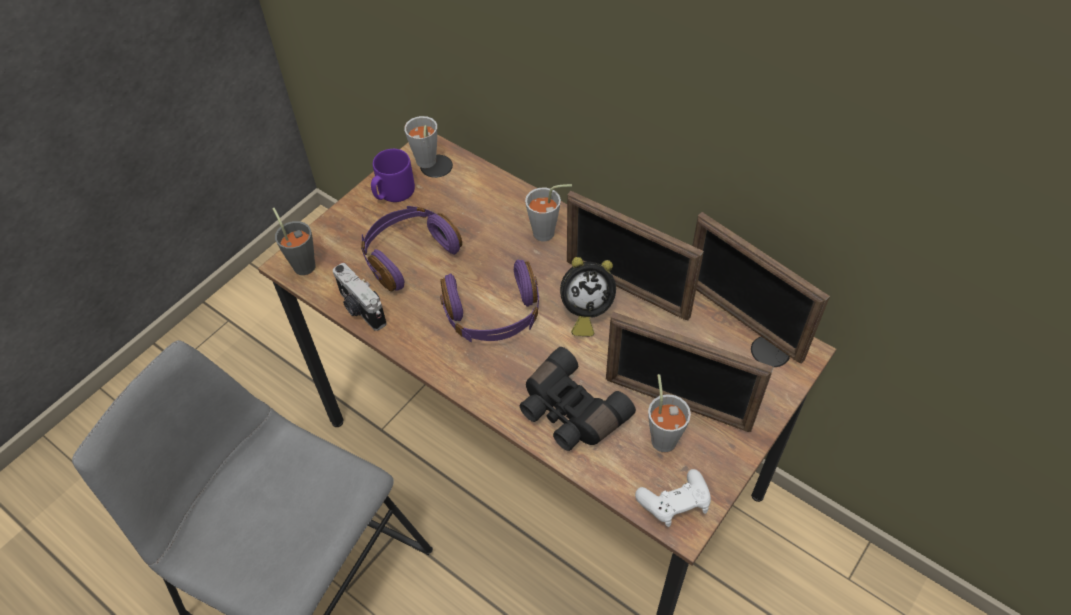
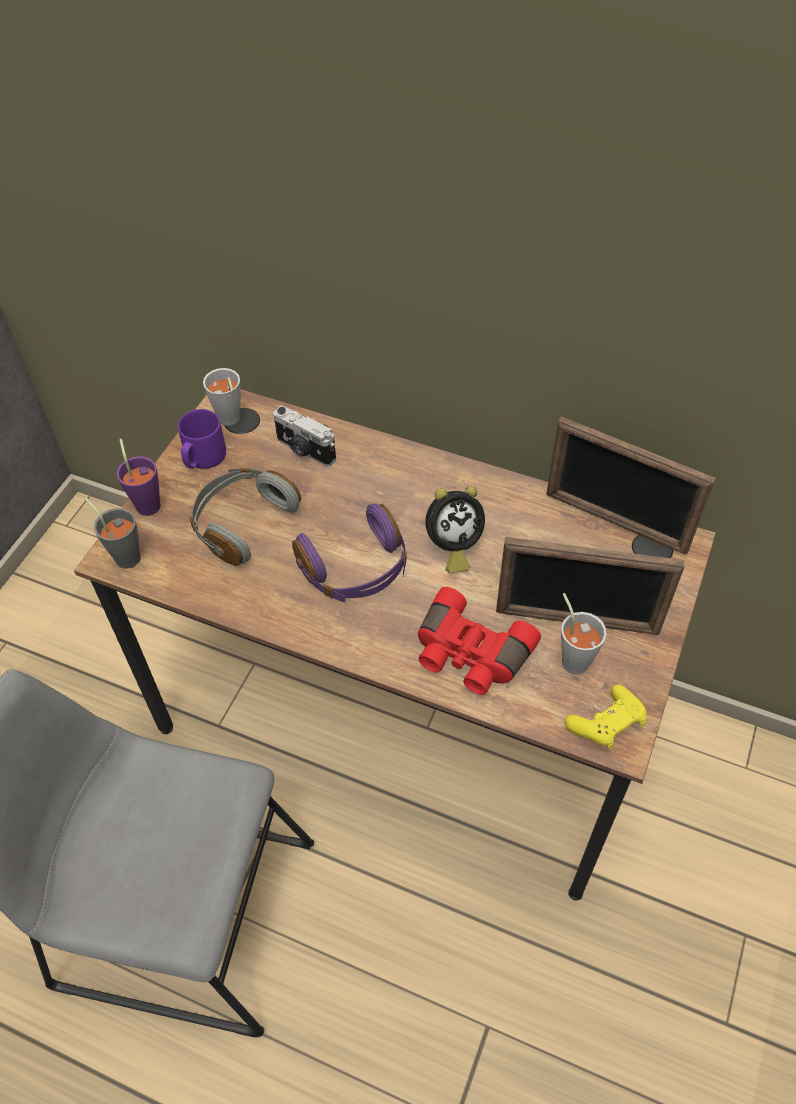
camera: 15 degrees left, 0 degrees up
camera [333,263,387,331] -> camera moved to [273,406,336,467]
purple headphones [361,206,462,291] -> grey headphones [187,468,301,566]
black binoculars [520,347,636,451] -> red binoculars [418,587,541,695]
grey cup [525,184,572,241] -> none
picture frame [567,191,704,321] -> none
white game controller [635,469,711,527] -> yellow game controller [565,684,647,749]
none -> purple cup [116,439,161,516]

